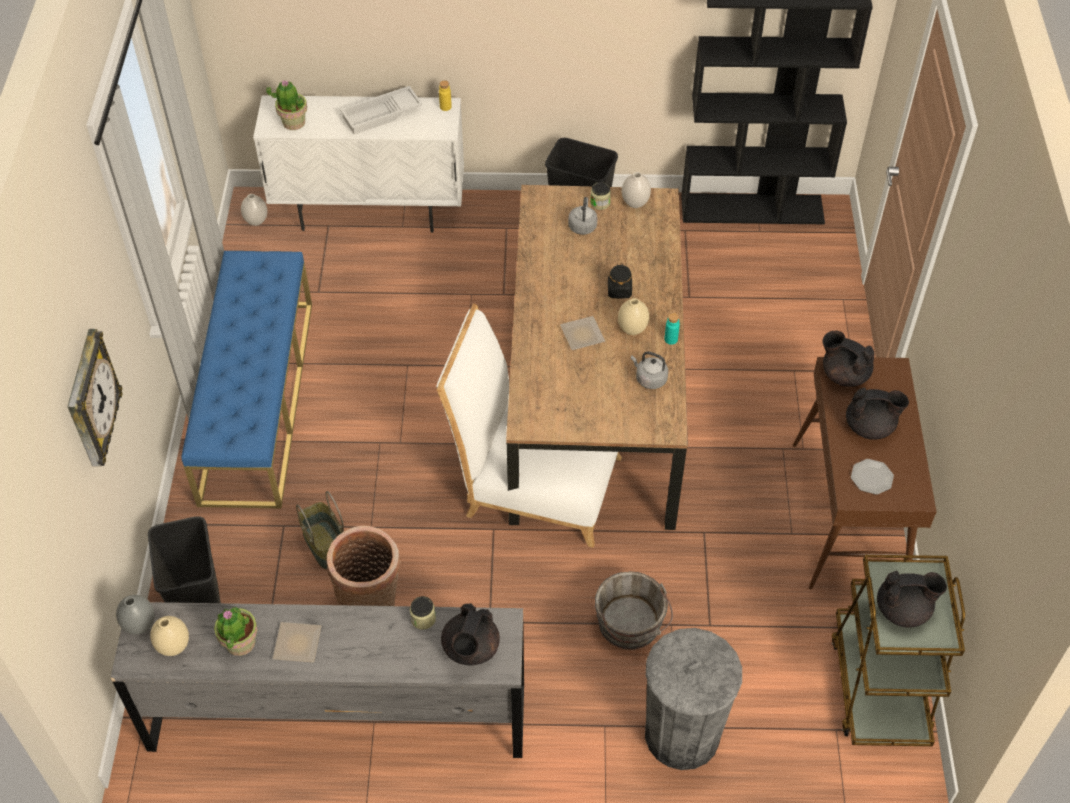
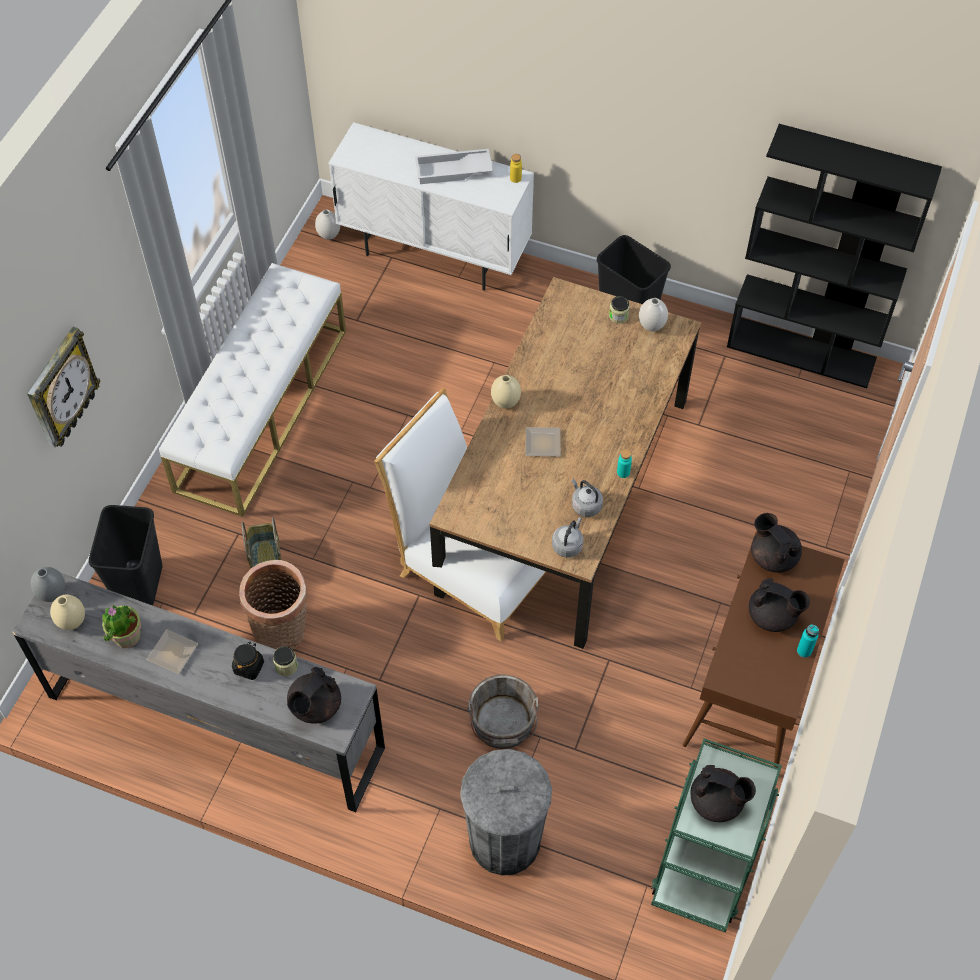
camera: 20 degrees right, 5 degrees up
blue bench [181,251,312,509] -> white bench [159,263,346,517]
potted plant [266,80,307,130] -> none
grey kettle [568,197,597,235] -> grey kettle moved to [552,517,584,557]
black jar [608,264,632,299] -> black jar moved to [232,642,264,680]
beige vase [618,298,649,335] -> beige vase moved to [491,375,521,409]
brown cart [832,555,965,746] -> green cart [651,738,782,932]
plate [851,459,894,495] -> none
none -> turquoise bottle [797,624,819,658]

